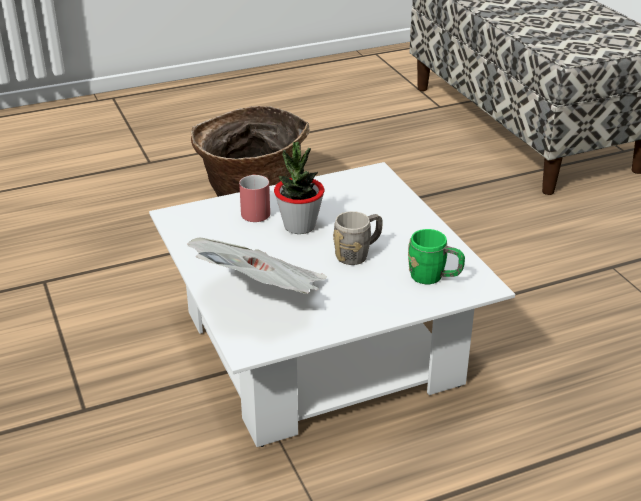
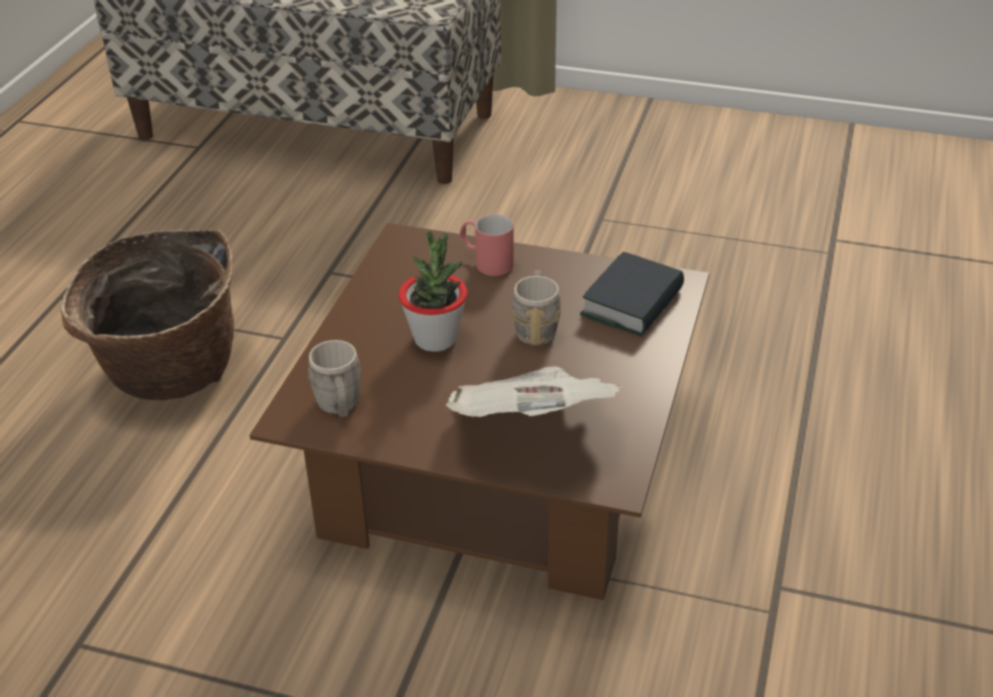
camera: 50 degrees left, 5 degrees up
white coffee table [149,162,515,447] -> brown coffee table [249,223,710,600]
red mug [239,174,270,222] -> red mug moved to [459,214,514,276]
green mug [408,229,465,284] -> book [580,252,684,337]
none -> grey mug [308,340,361,417]

